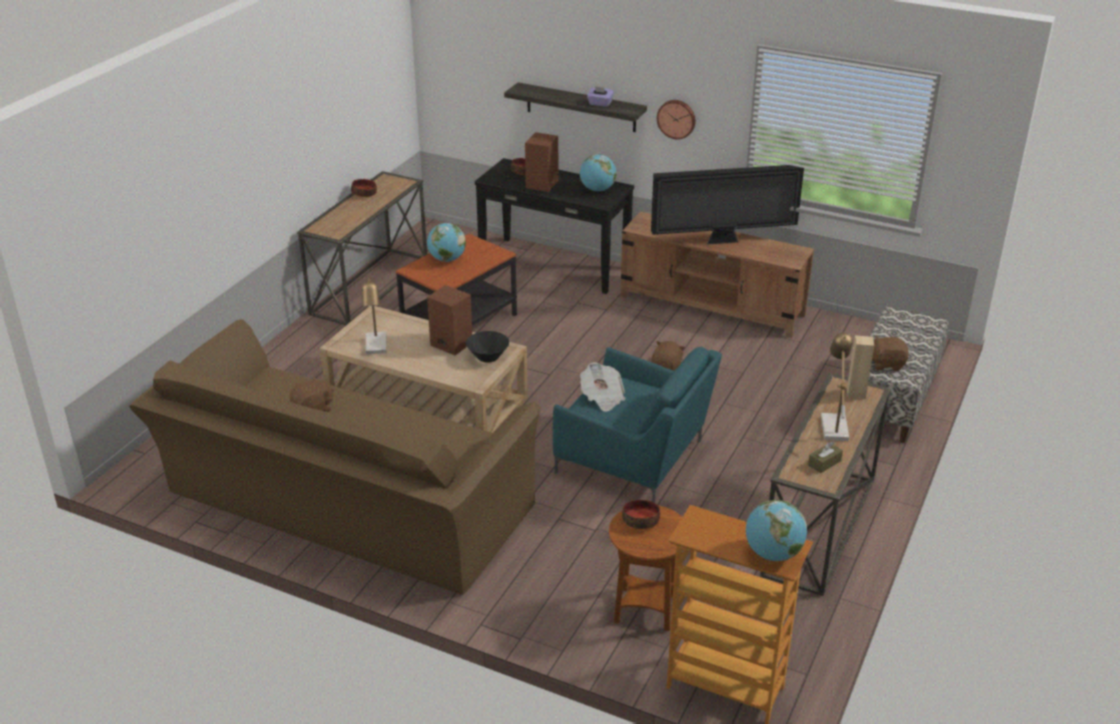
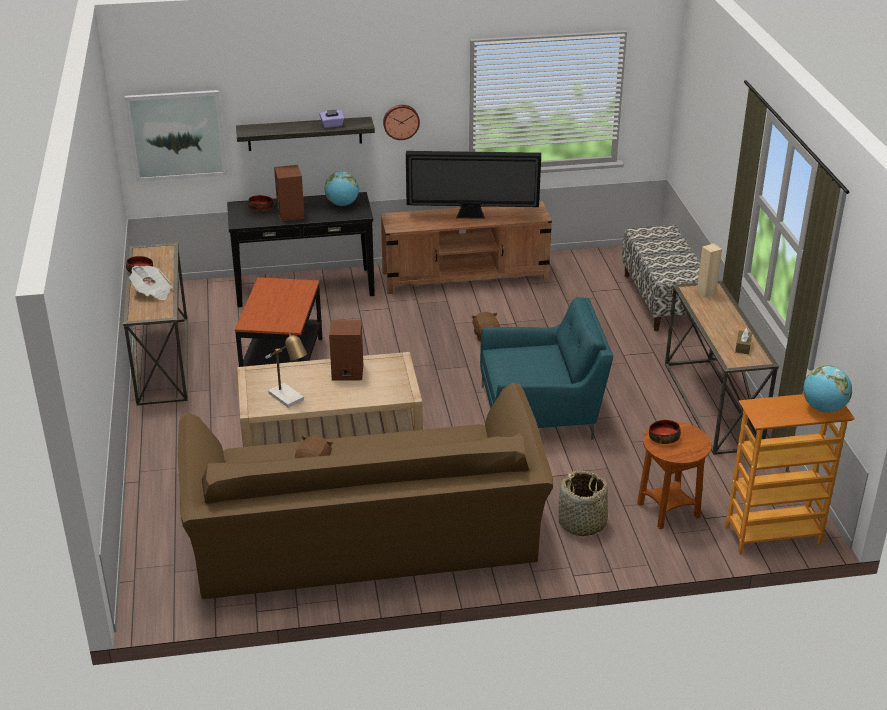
camera: 35 degrees left, 0 degrees up
globe [427,223,466,262] -> none
black bowl [466,331,509,363] -> none
newspaper [580,362,626,412] -> newspaper moved to [129,266,173,300]
television [651,164,804,245] -> television turned 45 degrees clockwise [406,151,541,219]
table lamp [821,333,853,441] -> none
brown plush toy [872,335,909,371] -> none
none -> picture [125,90,227,182]
none -> basket [558,470,608,536]

